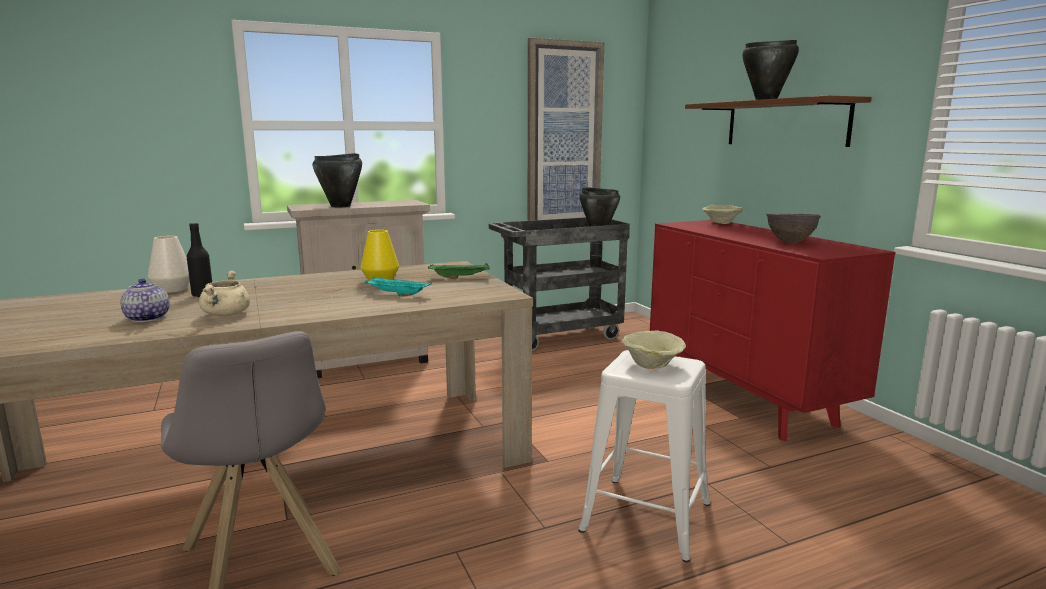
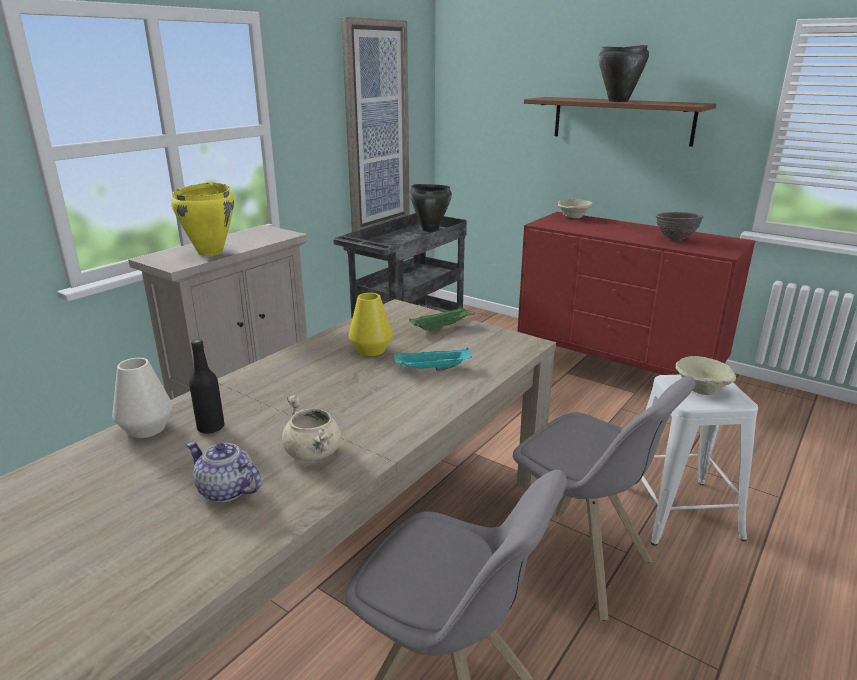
camera: 30 degrees left, 10 degrees up
black cooking pot [313,153,362,207] -> yellow cooking pot [171,182,234,256]
none -> grey chair [513,376,696,621]

